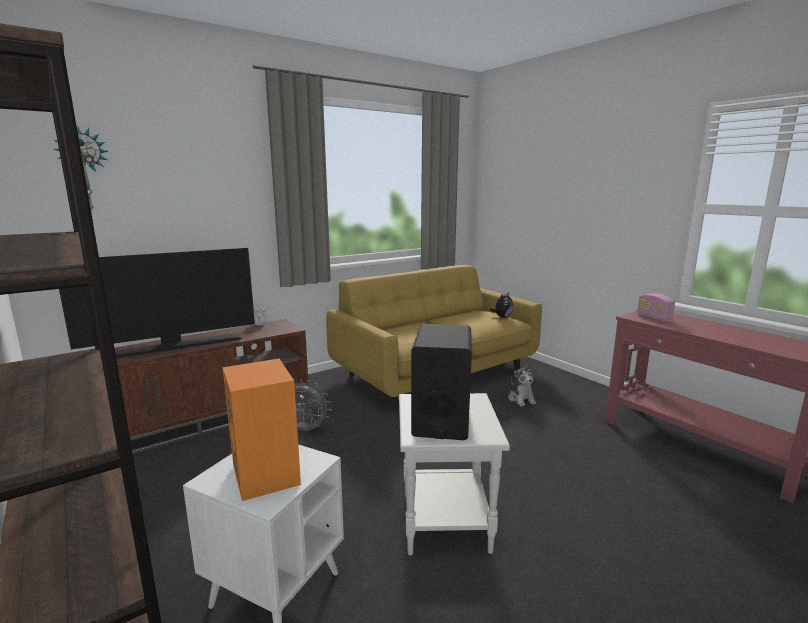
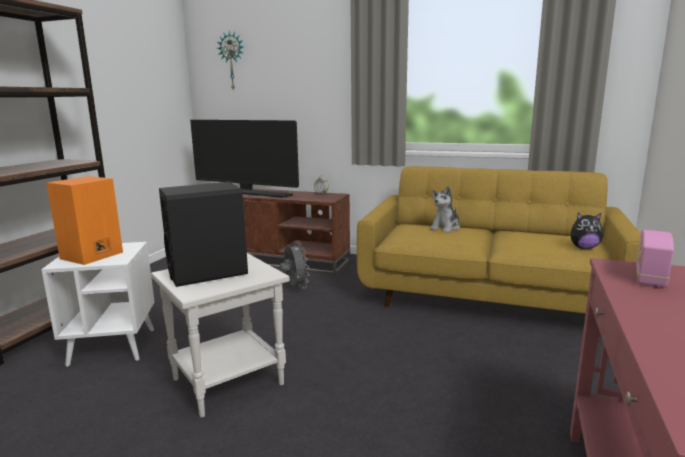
camera: 55 degrees right, 0 degrees up
plush toy [508,364,536,406] -> plush toy moved to [430,186,460,233]

